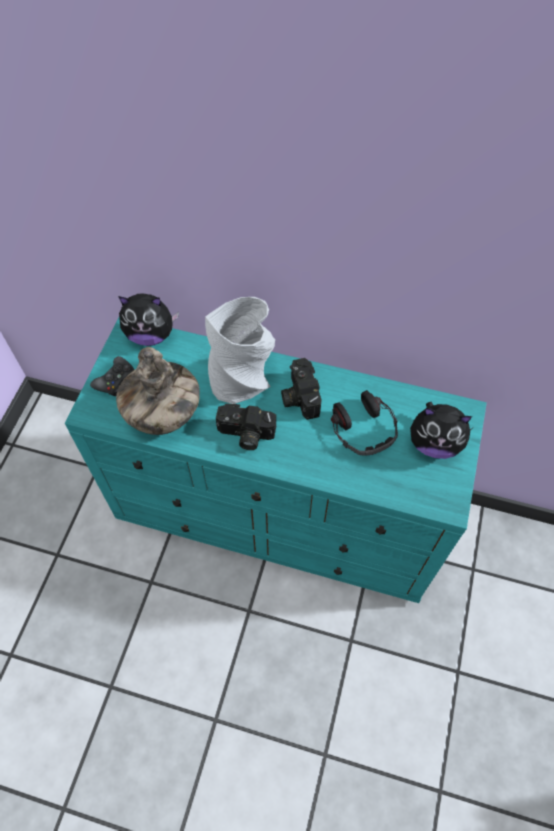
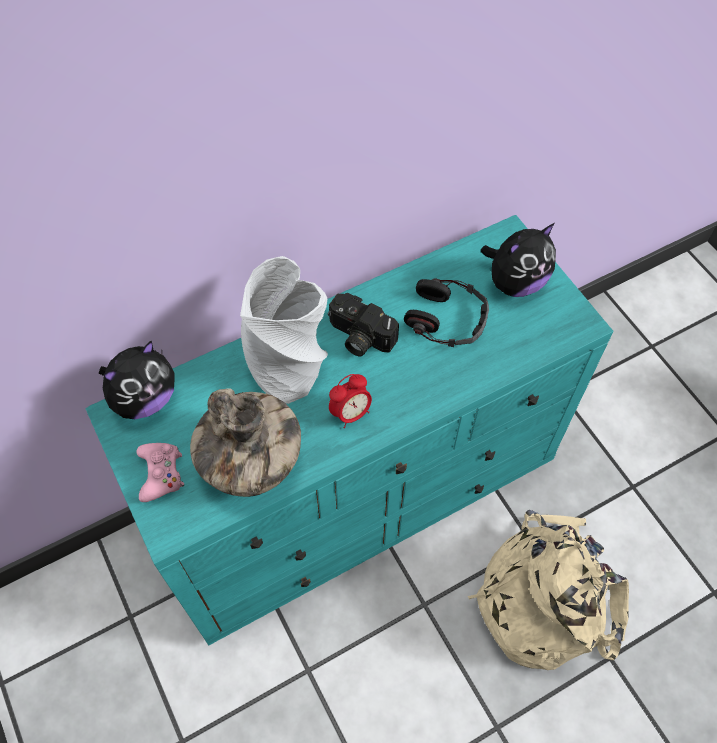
camera: 45 degrees left, 0 degrees up
black game controller [90,356,134,396] -> pink game controller [137,443,184,502]
camera [216,404,276,450] -> alarm clock [329,374,372,428]
none -> beige backpack [468,510,629,670]

